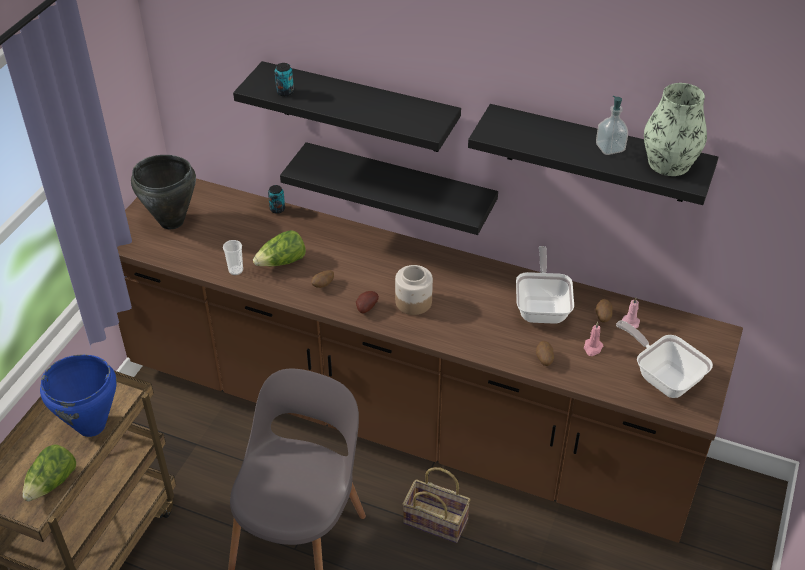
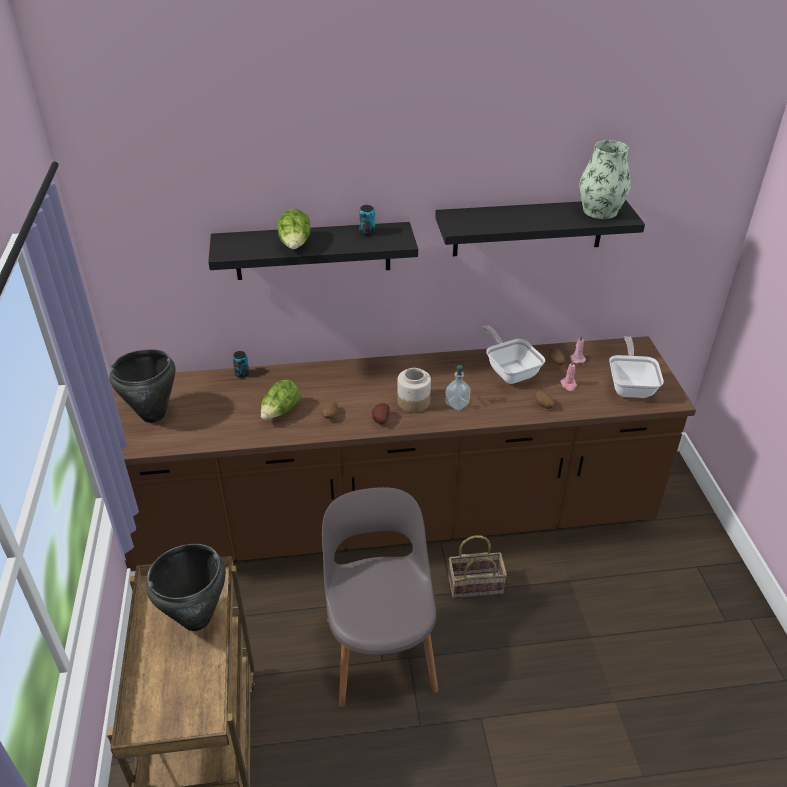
camera: 30 degrees left, 5 degrees down
lettuce [22,444,76,501] -> lettuce moved to [277,209,311,249]
blue cooking pot [40,354,117,437] -> black cooking pot [146,544,226,631]
cup [223,240,243,275] -> none
can [275,63,294,96] -> can moved to [359,205,375,236]
black shelf [280,142,498,235] -> none
soap dispenser [596,96,628,155] -> soap dispenser moved to [445,365,471,410]
frying pan [616,320,713,398] -> frying pan turned 75 degrees clockwise [609,336,664,398]

